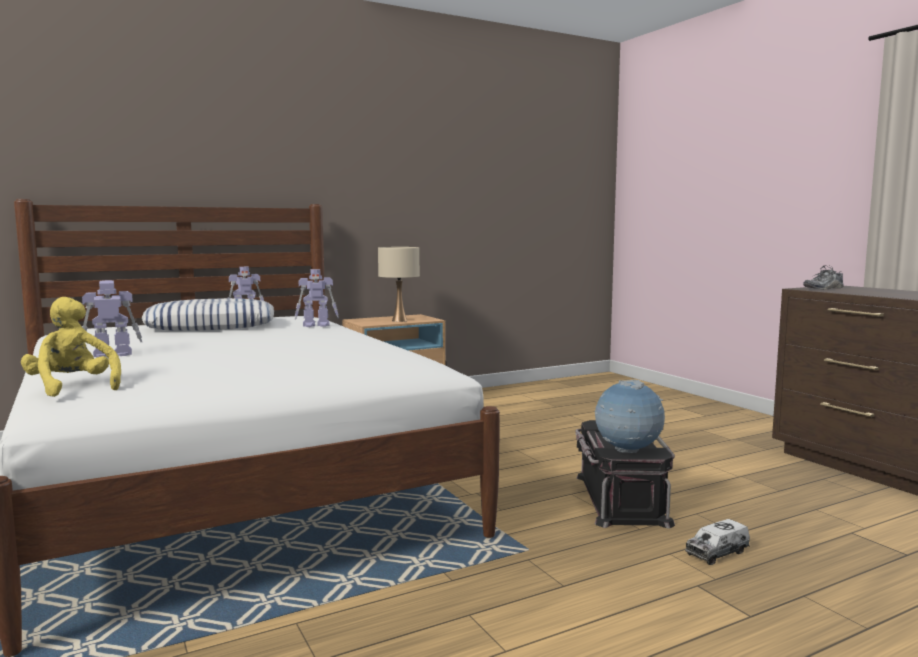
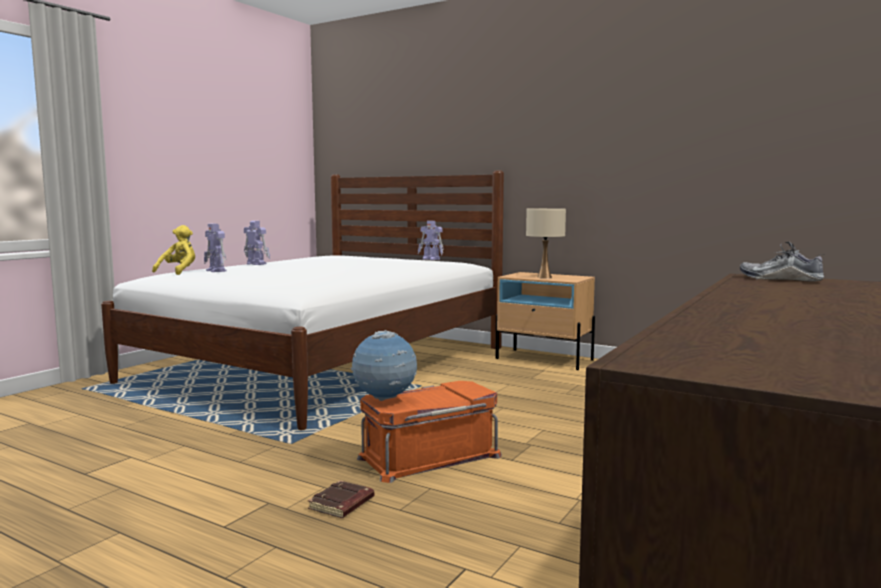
camera: 60 degrees right, 0 degrees up
pillow [142,298,274,331] -> none
toy robot [295,269,339,327] -> toy robot moved to [204,224,227,272]
black storage box [575,420,675,529] -> orange storage box [357,381,502,483]
toy truck [685,519,750,565] -> brown book [308,480,374,518]

